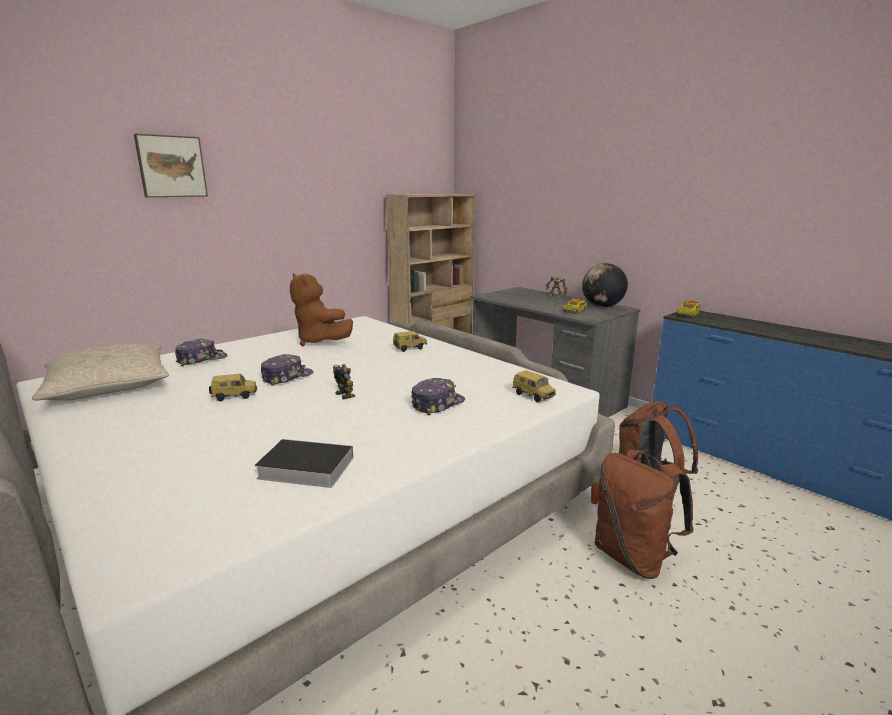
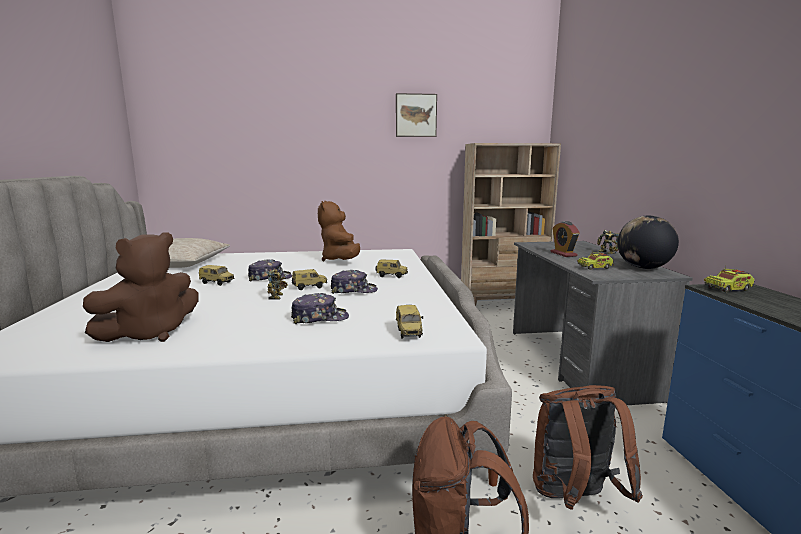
camera: 35 degrees right, 5 degrees down
picture [134,134,208,197] -> picture moved to [396,93,437,137]
cap [175,339,228,366] -> cap moved to [331,270,378,294]
book [255,439,353,488] -> brown plush toy [83,232,199,342]
none -> toy car [292,269,327,290]
none -> alarm clock [550,221,580,257]

